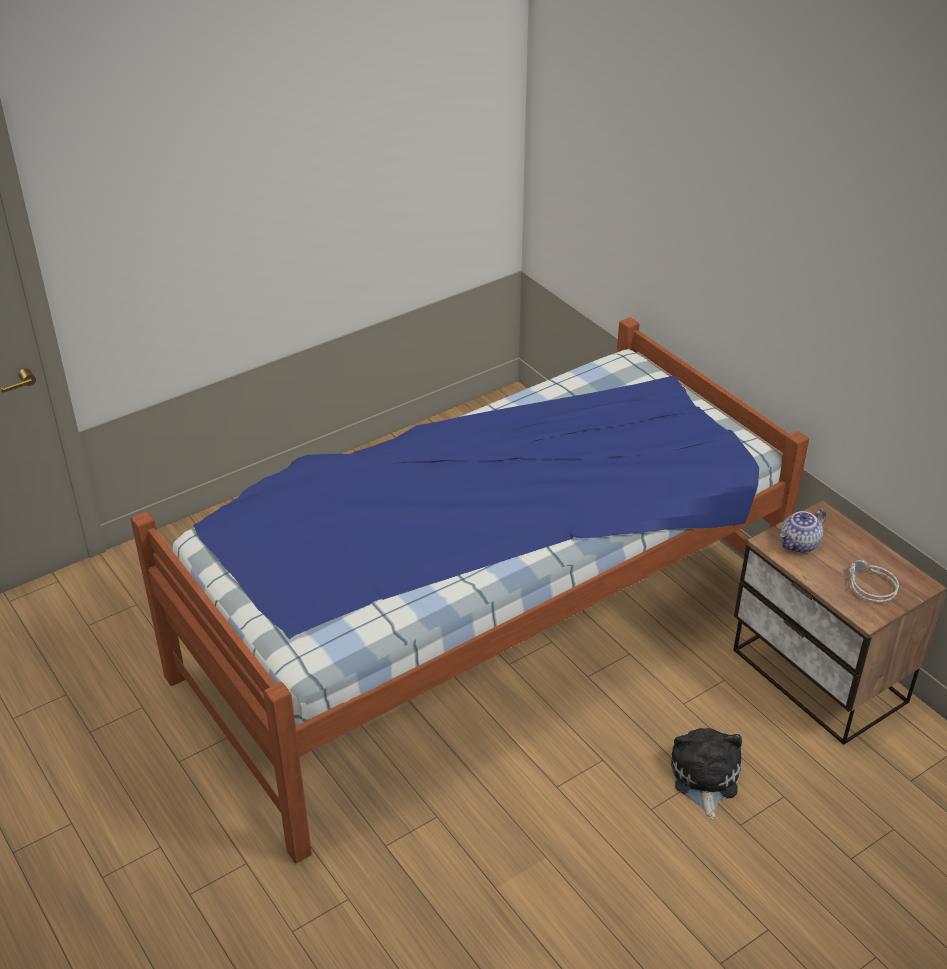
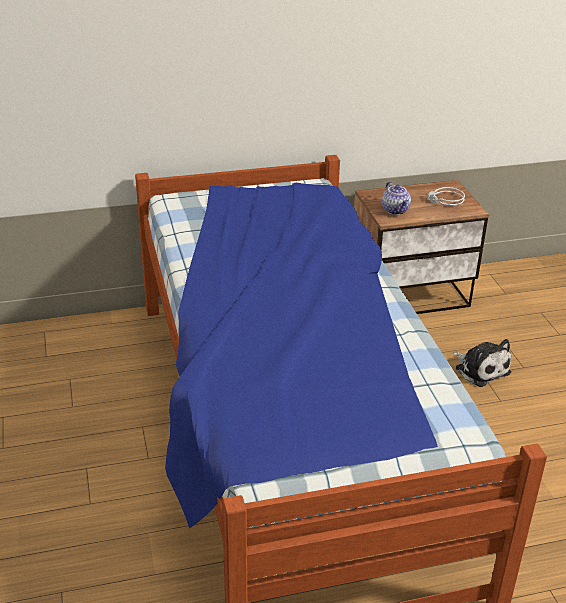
camera: 70 degrees left, 5 degrees down
plush toy [671,728,742,820] -> plush toy turned 150 degrees counterclockwise [453,339,511,387]

